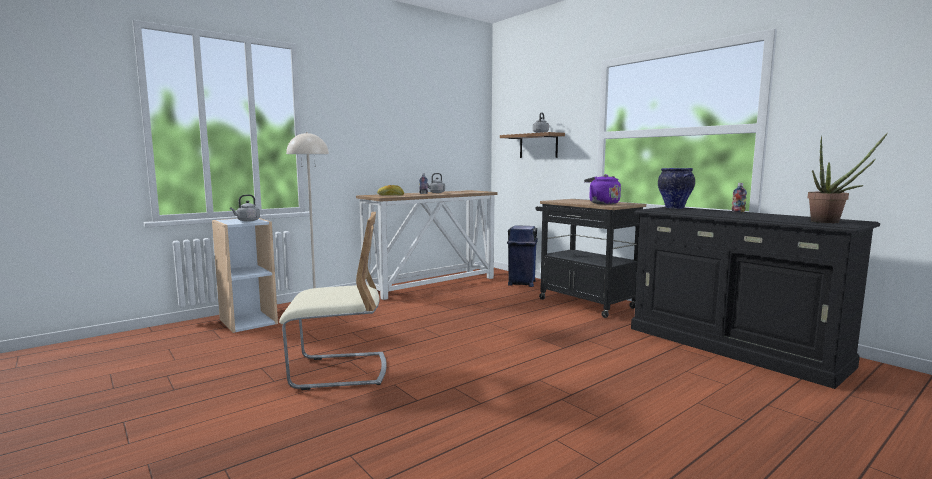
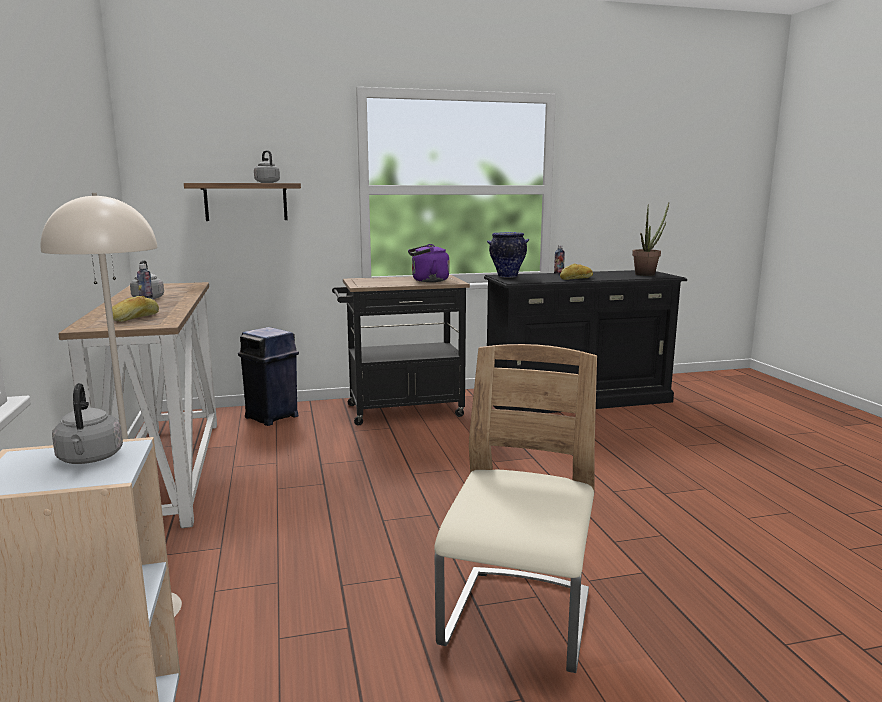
camera: 65 degrees left, 5 degrees up
none -> bread [560,264,593,280]

